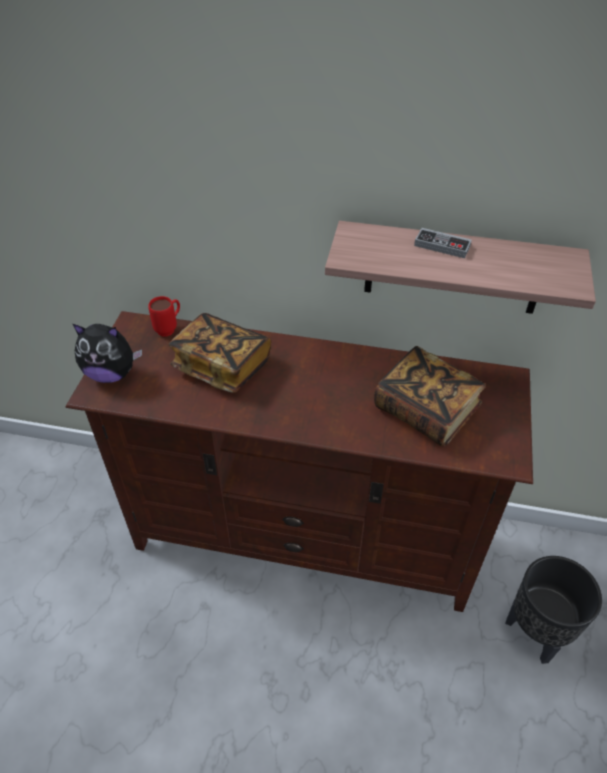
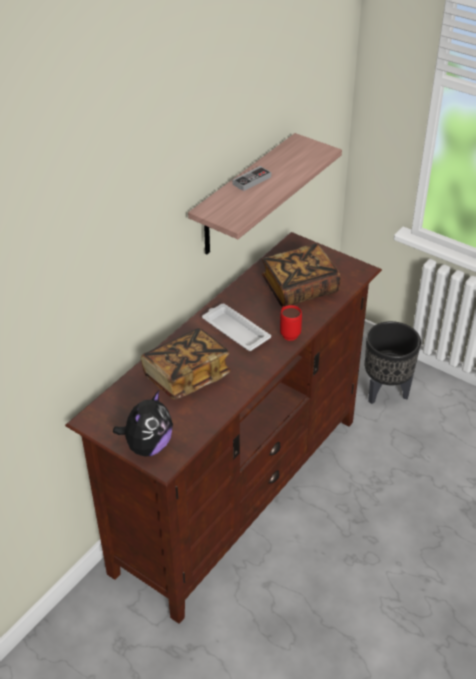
camera: 65 degrees left, 5 degrees down
red mug [148,296,180,336] -> red mug moved to [280,305,302,341]
none -> white tray [202,304,271,351]

